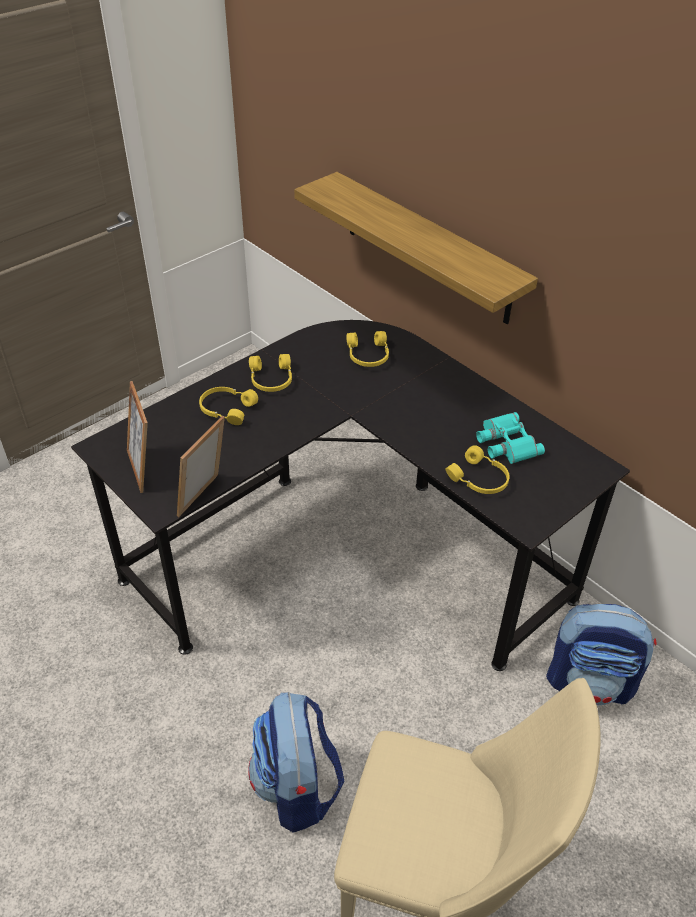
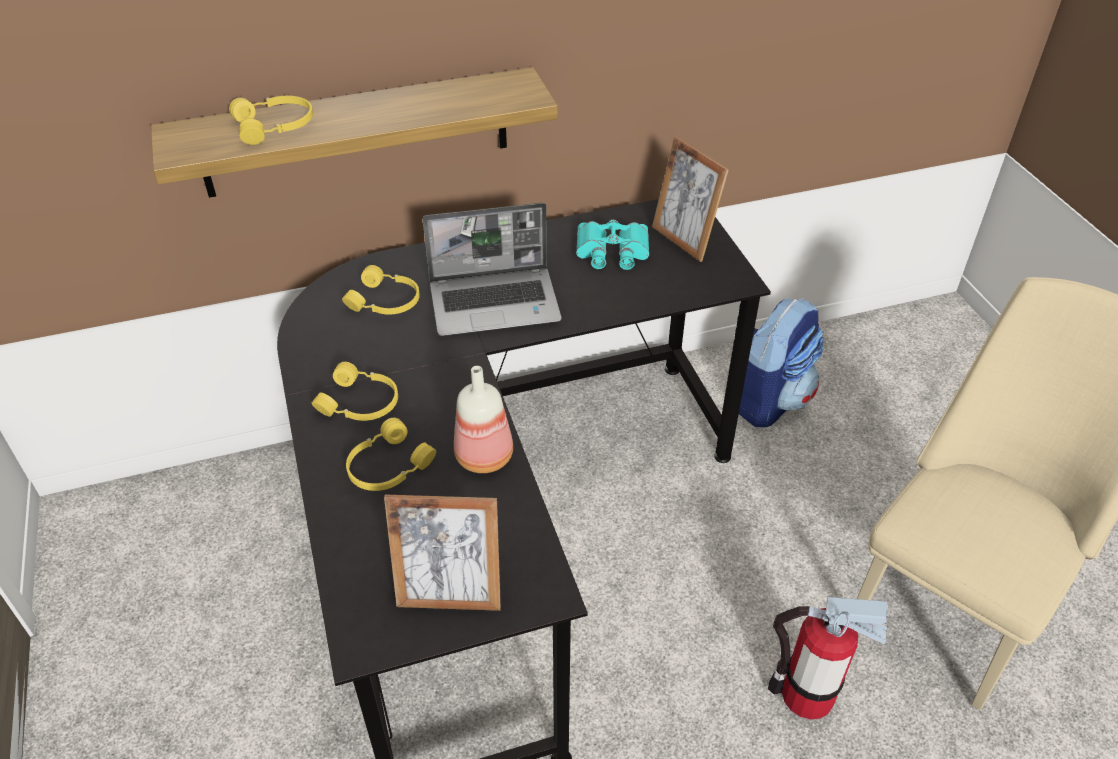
camera: 65 degrees left, 0 degrees up
picture frame [177,415,225,517] -> picture frame moved to [652,137,729,262]
backpack [248,692,345,833] -> fire extinguisher [768,597,888,720]
yellow headphones [446,445,510,494] -> yellow headphones moved to [229,96,313,145]
none -> laptop [422,203,562,336]
none -> bottle [454,366,513,473]

